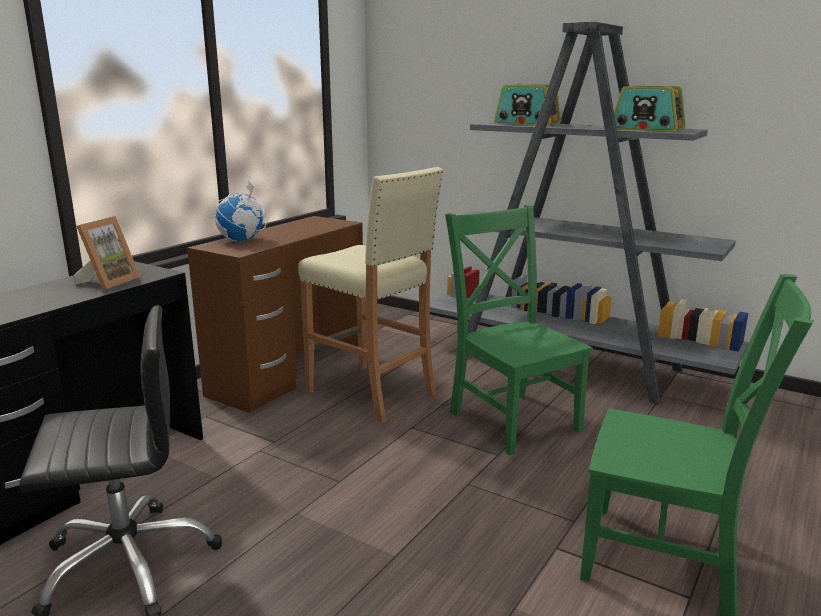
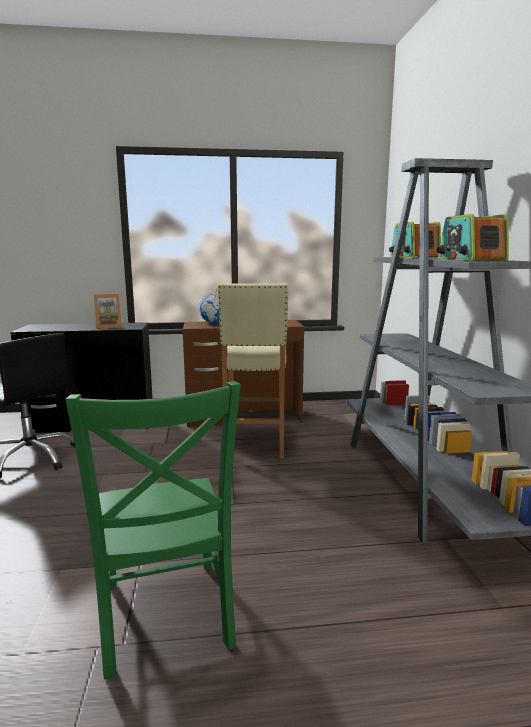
camera: 50 degrees right, 5 degrees down
green chair [445,204,593,456] -> none

